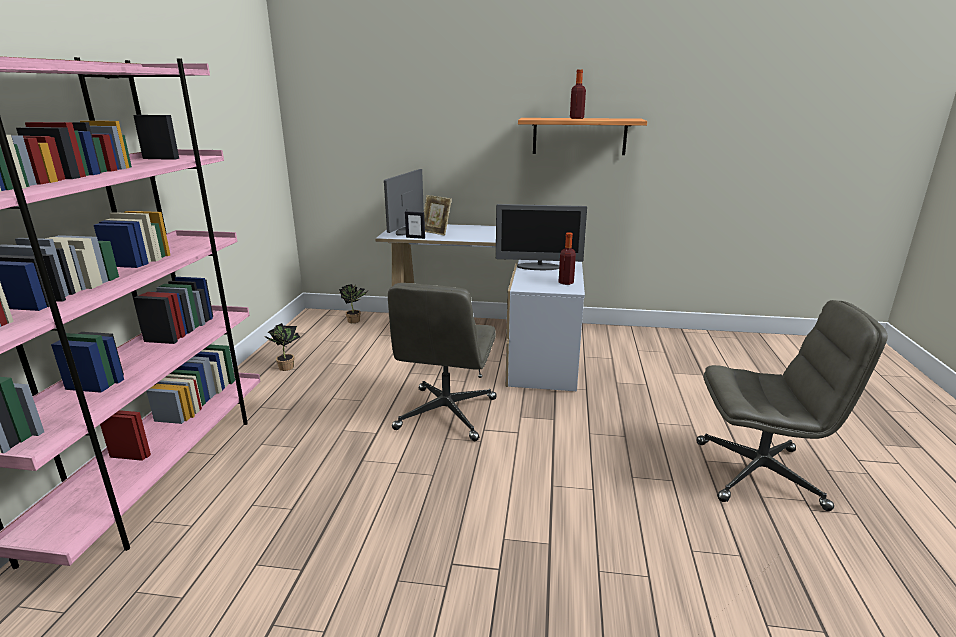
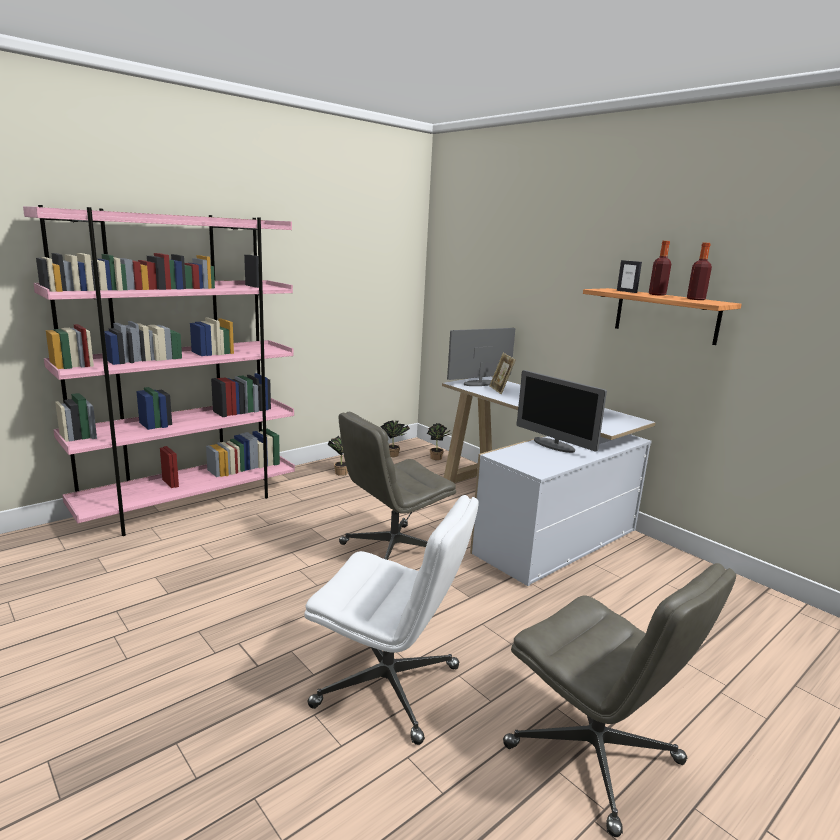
camera: 40 degrees right, 5 degrees down
picture frame [405,211,425,239] -> picture frame moved to [617,260,642,293]
bottle [559,232,576,285] -> bottle moved to [687,243,712,300]
none -> white office chair [305,495,479,745]
none -> potted plant [380,421,410,457]

